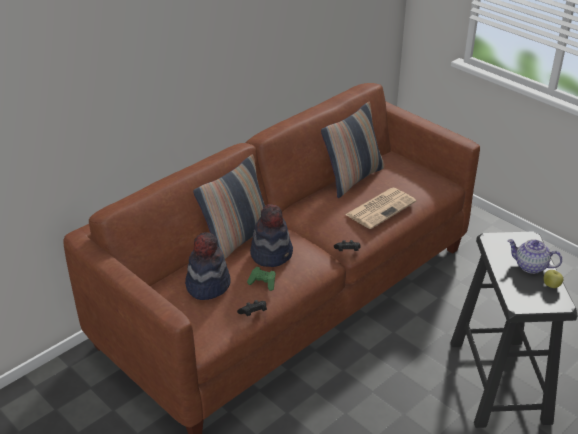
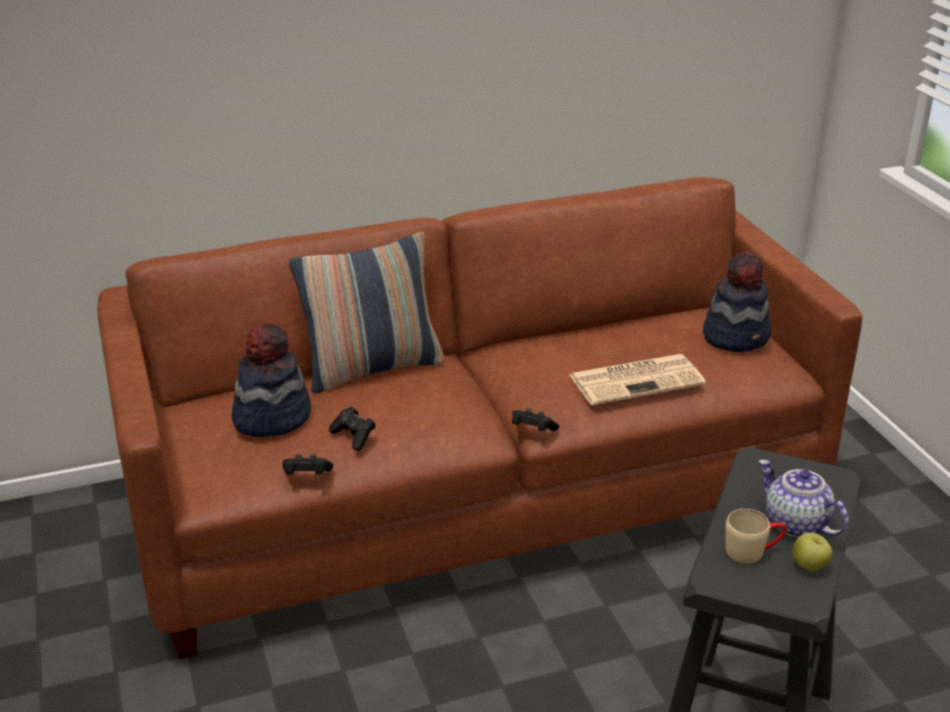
camera: 25 degrees right, 5 degrees down
green game controller [247,267,276,291] -> black game controller [329,407,376,451]
hat [250,204,293,267] -> hat moved to [703,251,771,352]
pillow [321,102,385,198] -> none
none -> beige mug [725,509,787,564]

